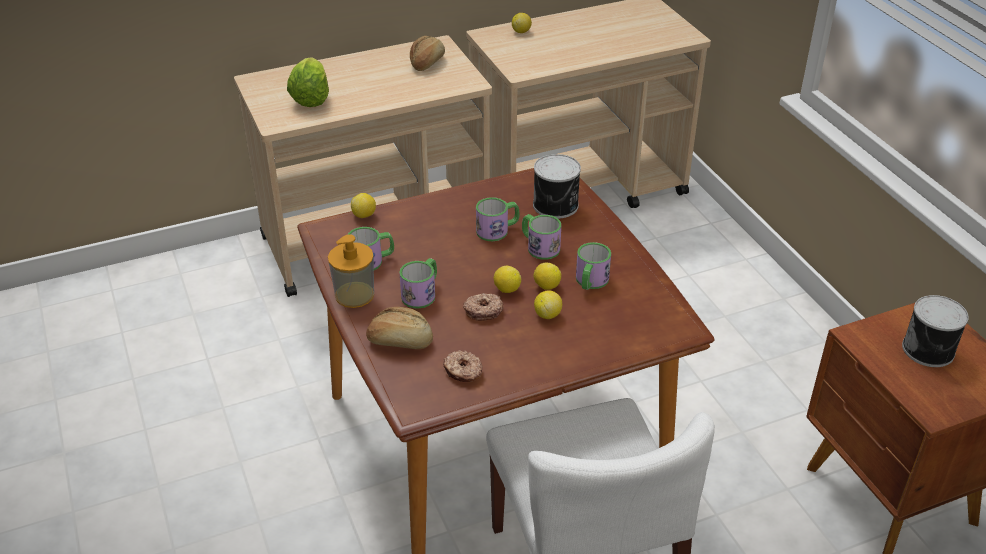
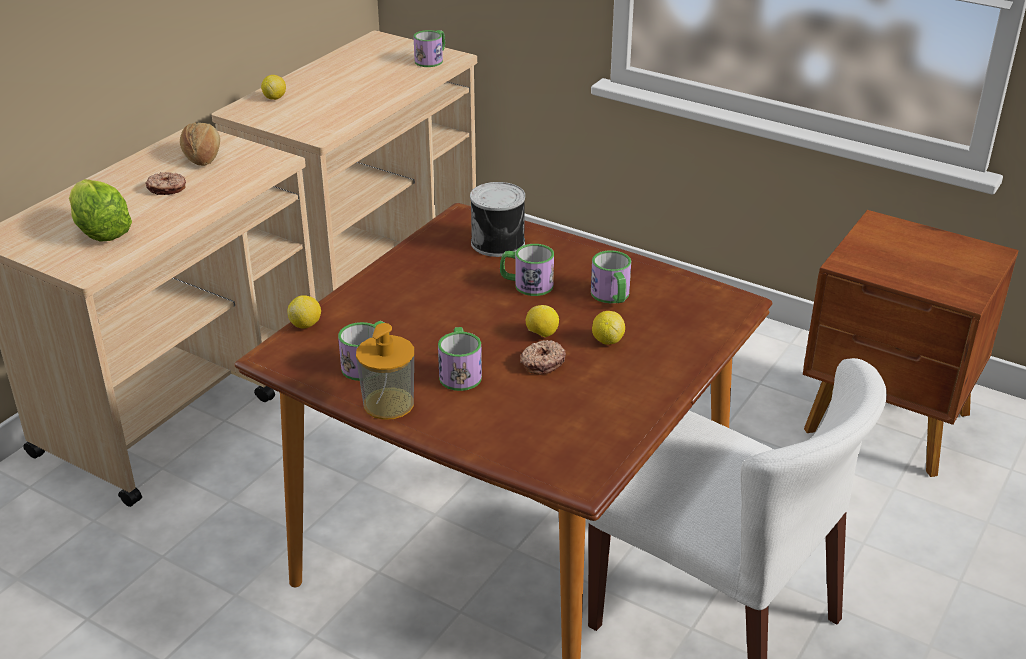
camera: 35 degrees left, 5 degrees down
bread [366,307,433,349] -> none
donut [443,350,483,382] -> donut moved to [145,172,186,195]
mug [476,197,520,241] -> mug moved to [413,30,445,67]
lemon [534,263,561,290] -> none
can [902,295,969,367] -> none

